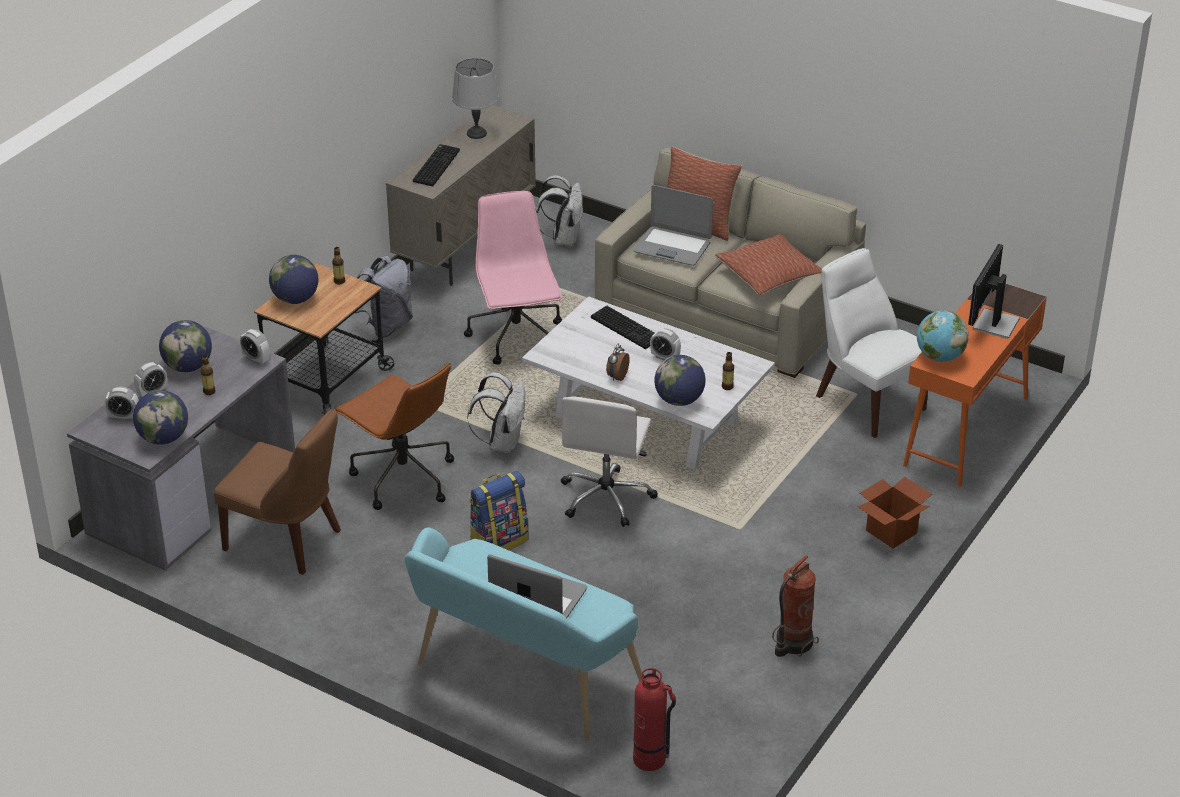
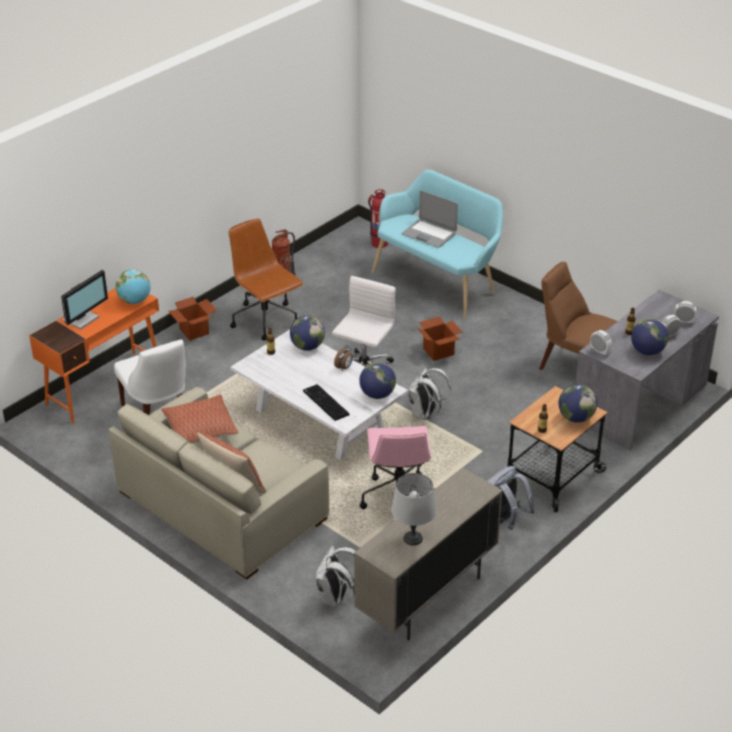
camera: 170 degrees left, 0 degrees up
globe [133,390,188,445] -> globe moved to [359,362,396,399]
brown office chair [334,363,454,510] -> brown office chair moved to [229,218,303,340]
keyboard [413,144,460,186] -> none
backpack [469,471,529,550] -> cardboard box [417,317,462,361]
laptop [634,185,713,266] -> none
alarm clock [650,329,681,360] -> none

